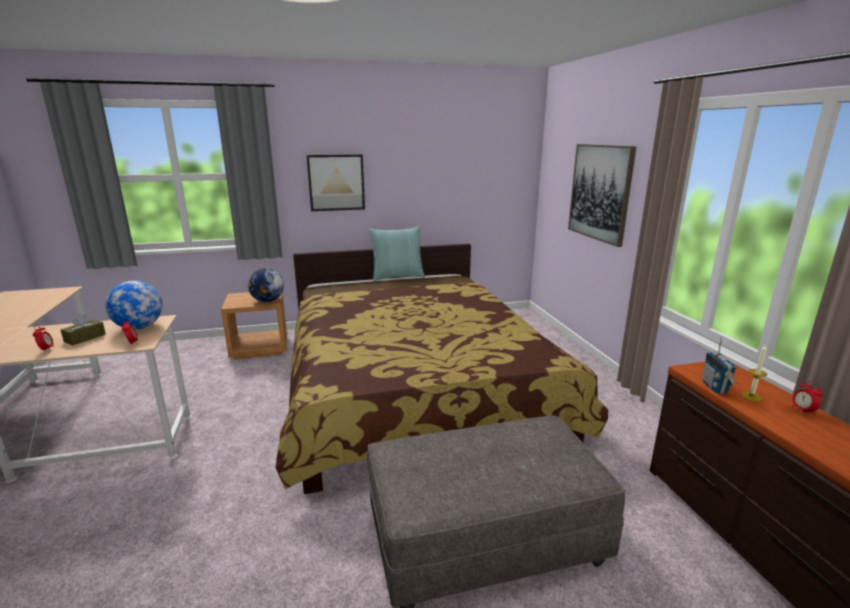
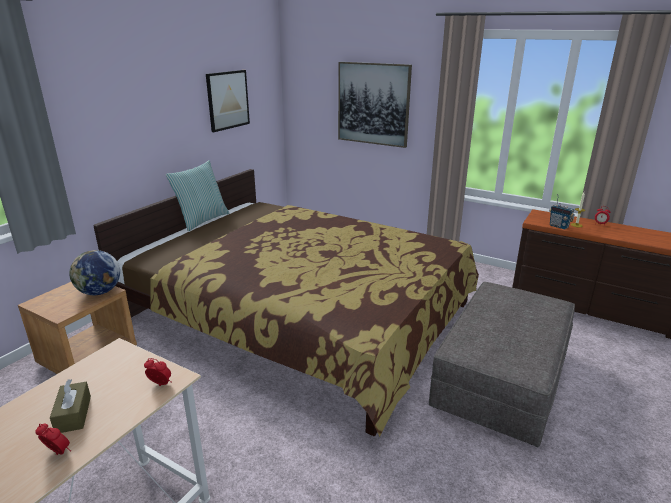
camera: 45 degrees left, 5 degrees up
globe [105,281,163,329] -> none
picture [307,154,365,211] -> picture moved to [206,70,250,132]

